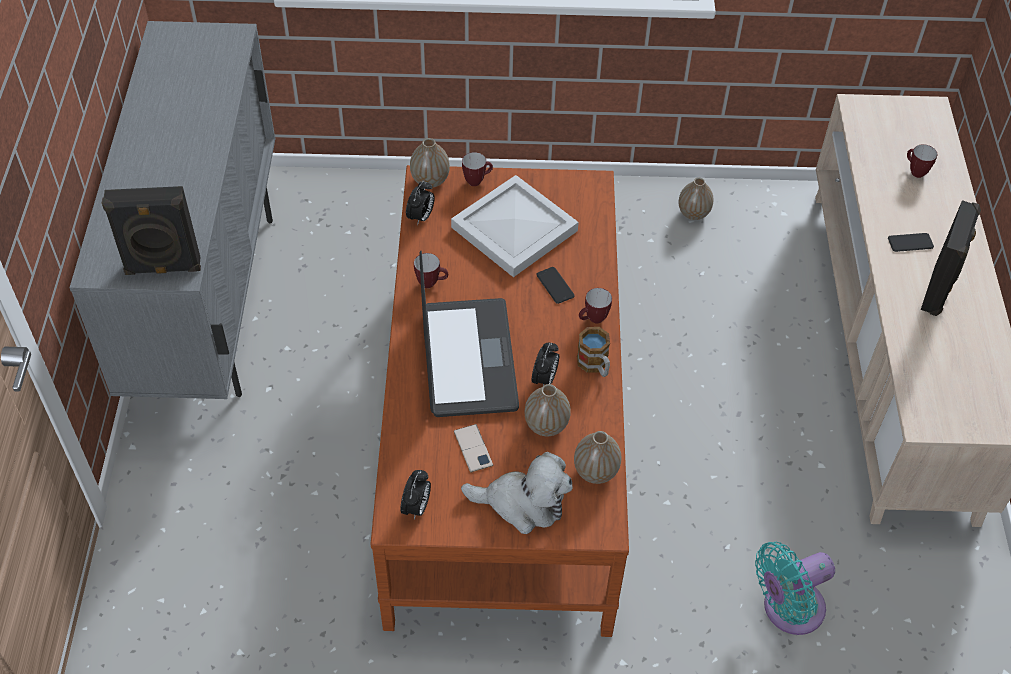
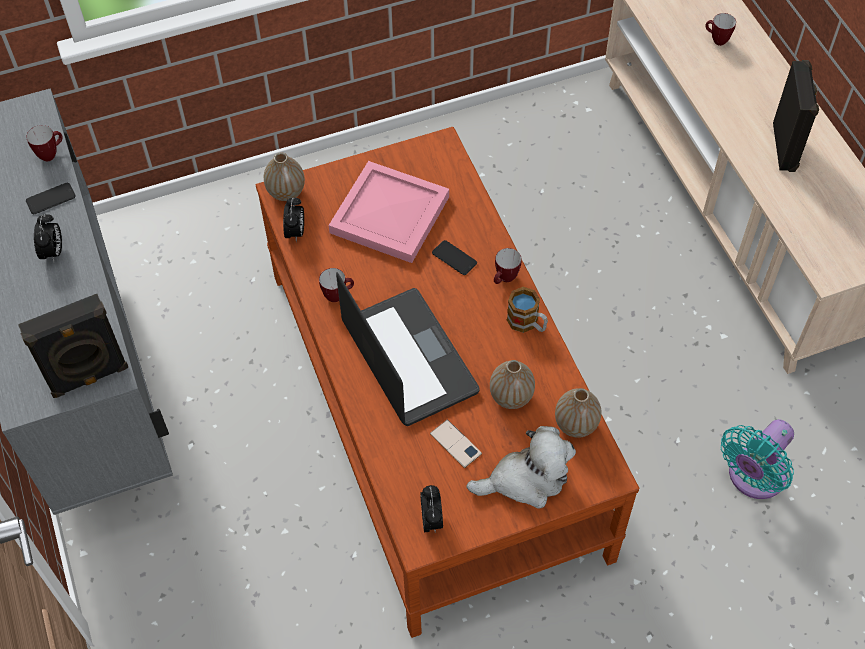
camera: 20 degrees left, 5 degrees up
white tray [451,175,579,277] -> pink tray [329,161,449,263]
mug [462,152,493,186] -> mug moved to [26,125,63,162]
alarm clock [532,343,559,386] -> alarm clock moved to [34,214,62,262]
vase [679,178,714,220] -> none
phone [888,233,934,252] -> phone moved to [26,183,76,214]

